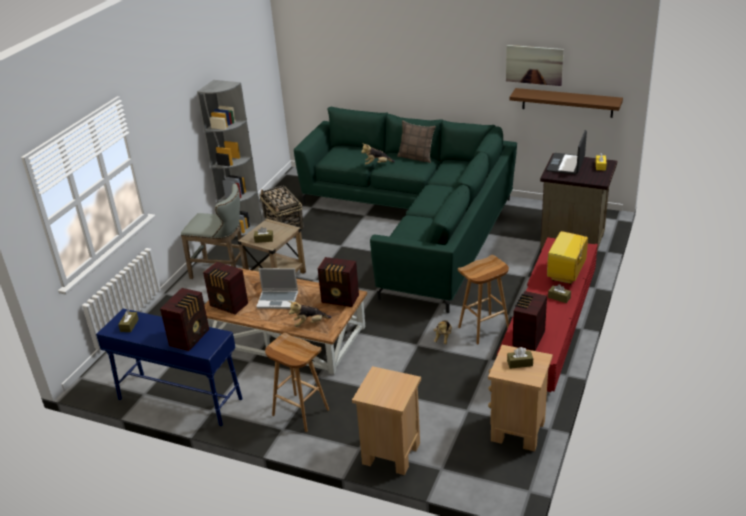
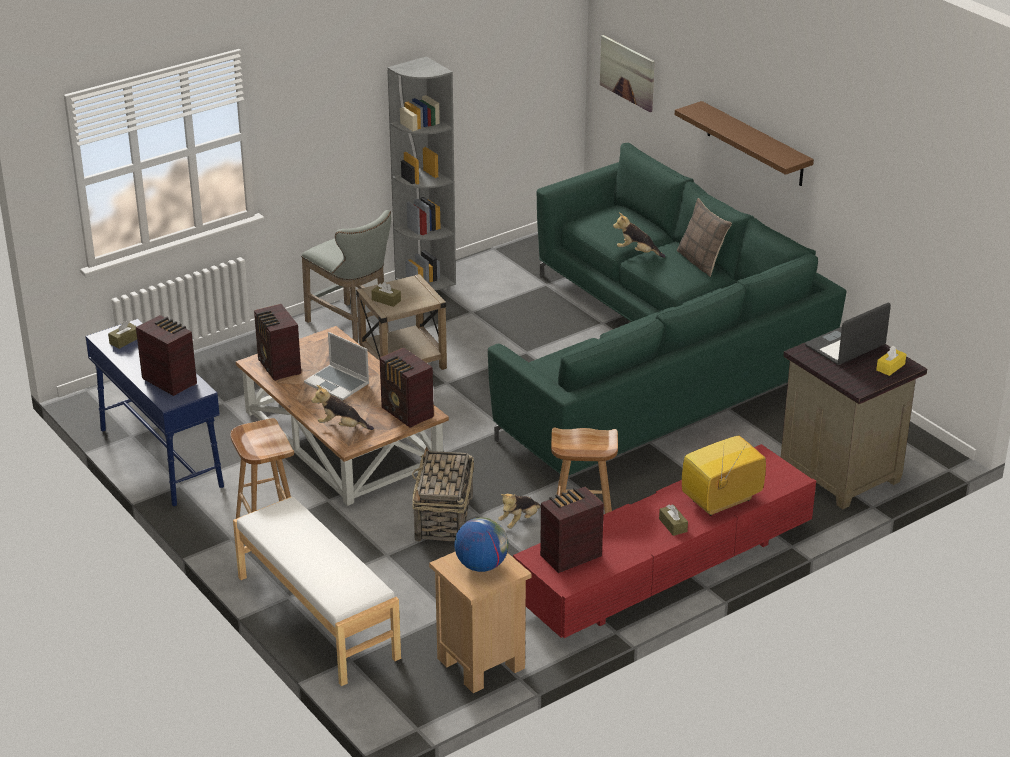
camera: 30 degrees right, 0 degrees up
radio [160,288,209,351] -> radio turned 105 degrees counterclockwise [136,315,197,396]
basket [259,185,304,229] -> basket moved to [412,446,474,541]
beige nightstand [352,366,421,475] -> white bench [233,497,401,686]
picture [506,45,564,86] -> picture moved to [600,35,655,112]
brown tissue box [507,347,533,369] -> globe [454,517,509,572]
brown shelf [510,88,623,118] -> brown shelf moved to [675,101,814,186]

